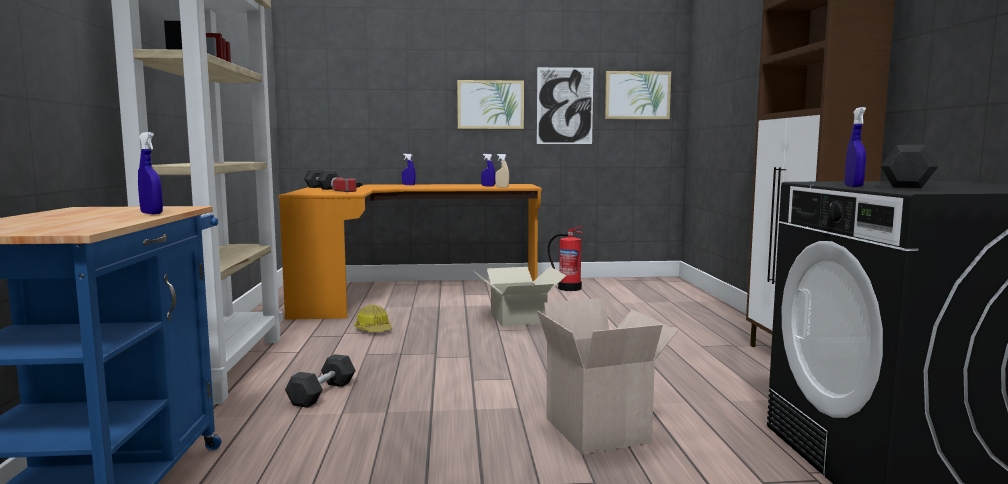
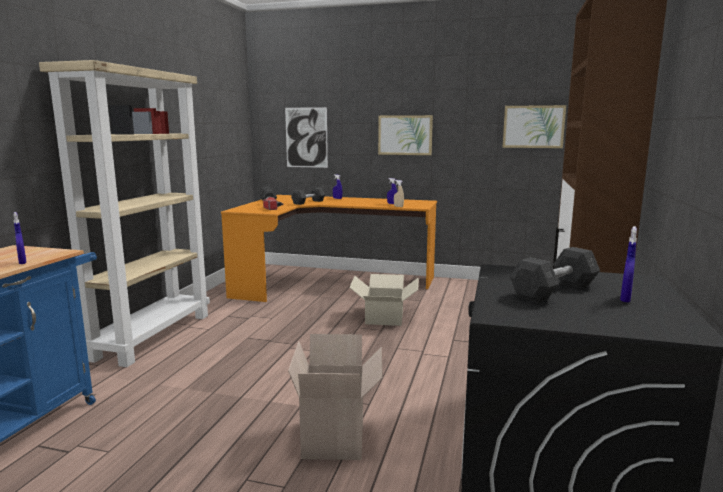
camera: 20 degrees right, 5 degrees up
grey dumbbell [285,354,356,408] -> grey dumbbell moved to [291,187,325,205]
hard hat [354,304,392,332] -> none
picture [537,67,594,144] -> picture moved to [285,107,328,168]
fire extinguisher [548,226,583,291] -> none
blue spray bottle [845,107,866,187] -> blue spray bottle moved to [620,226,637,302]

